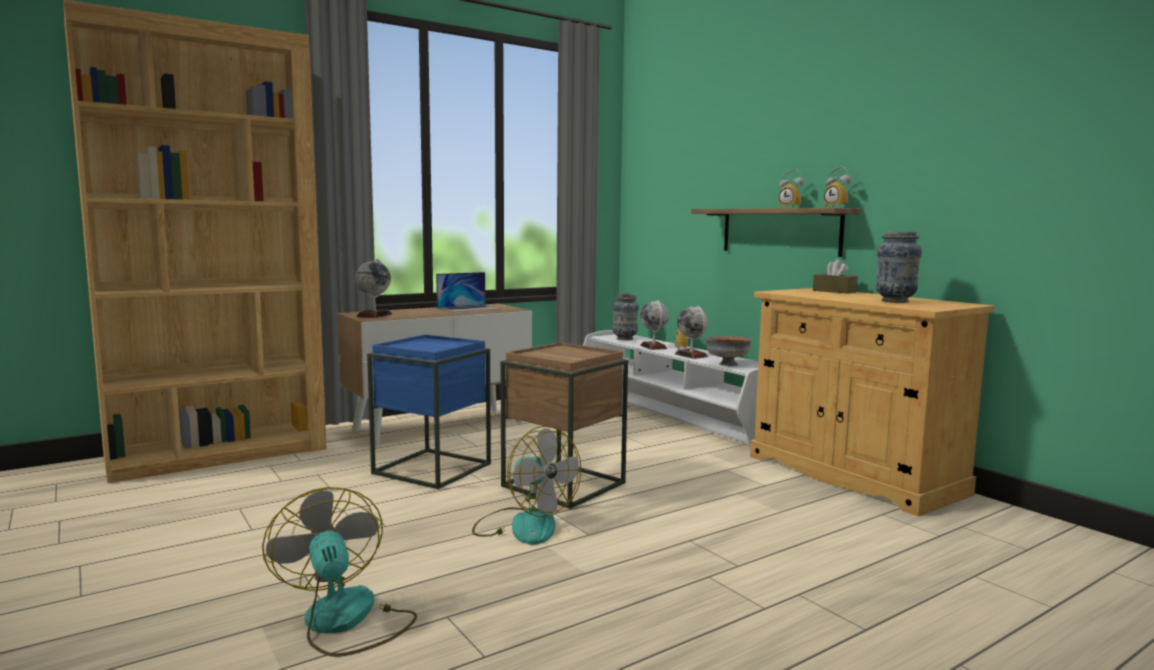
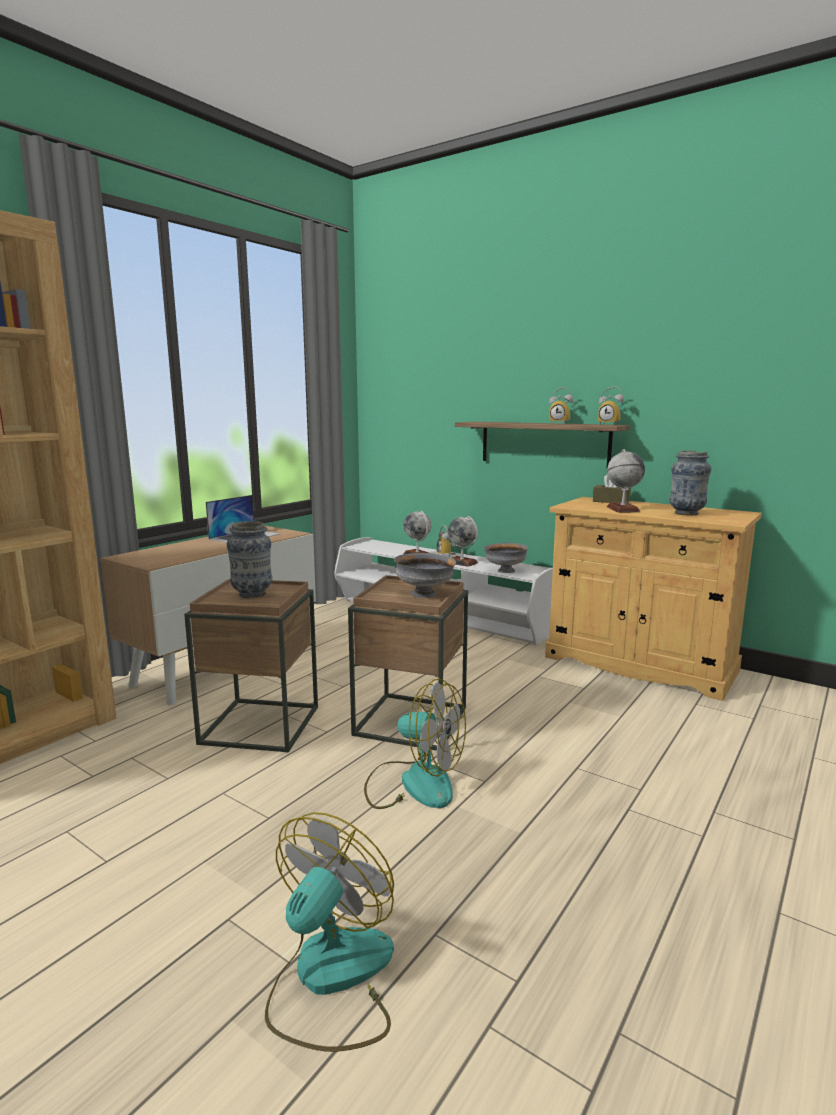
camera: 20 degrees left, 5 degrees up
fan [262,487,417,657] -> fan turned 75 degrees clockwise [265,812,394,1052]
globe [356,259,392,318] -> globe moved to [607,449,645,513]
blue side table [367,335,491,489] -> brown side table [184,579,318,753]
vase [612,294,639,340] -> vase moved to [227,521,272,598]
none -> grey bowl [394,553,456,598]

